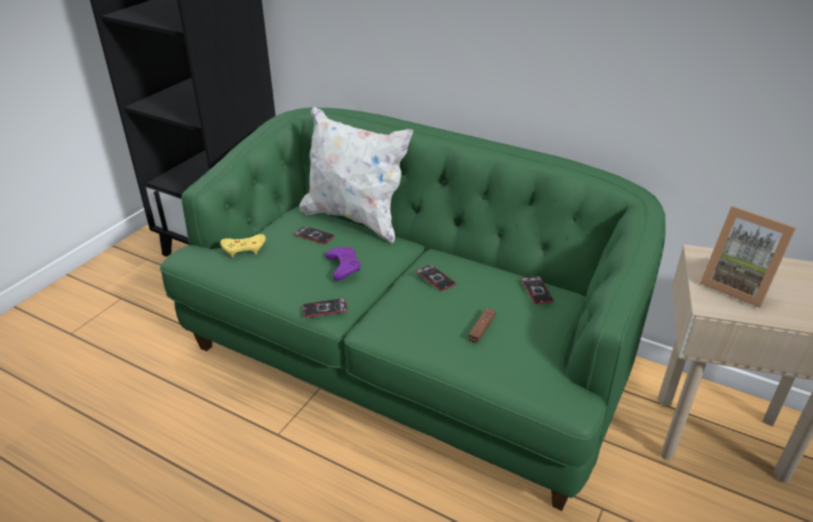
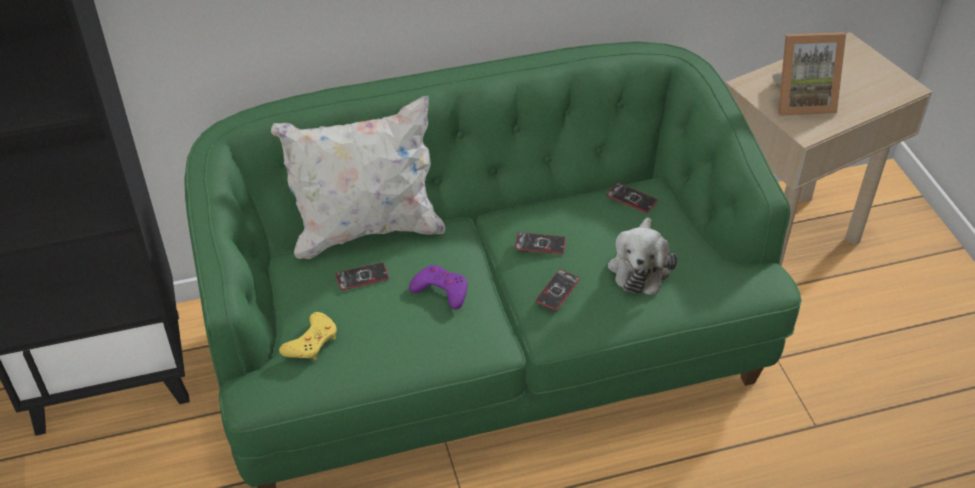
camera: 45 degrees left, 10 degrees up
phone [303,298,348,318] -> phone moved to [536,270,580,310]
brown game controller [469,308,496,343] -> plush toy [608,217,678,295]

